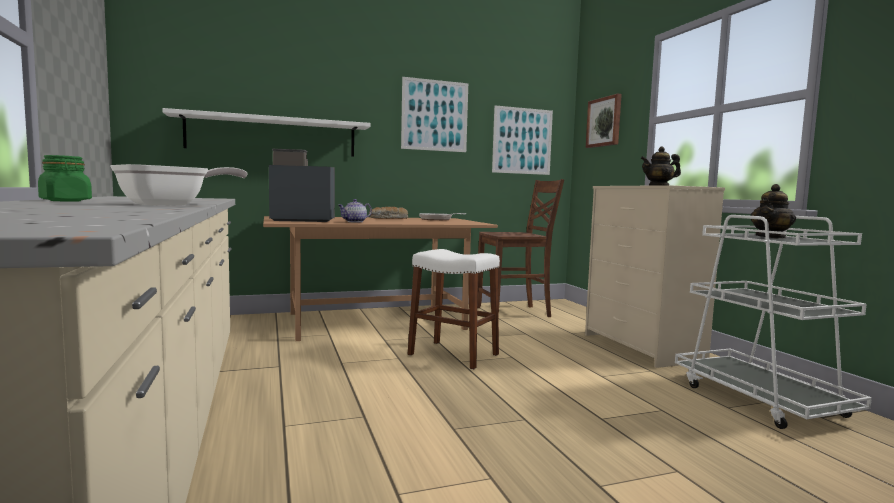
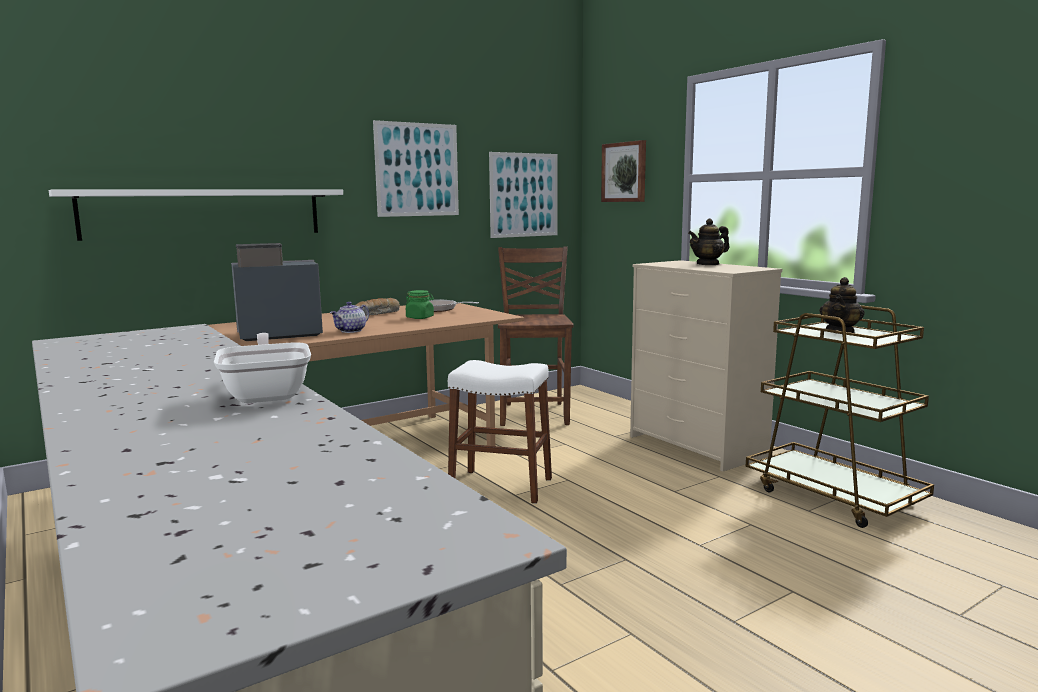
camera: 15 degrees left, 5 degrees up
green jar [38,155,92,201] -> green jar moved to [406,290,434,319]
frying pan [110,164,247,206] -> frying pan turned 45 degrees counterclockwise [214,333,311,403]
brown chair [477,179,564,317] -> brown chair turned 60 degrees counterclockwise [498,246,574,426]
white cart [675,215,872,429] -> brown cart [746,305,934,528]

